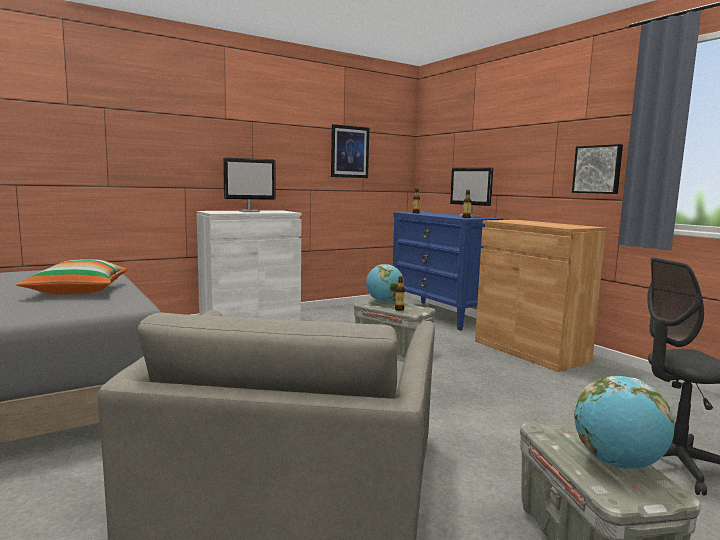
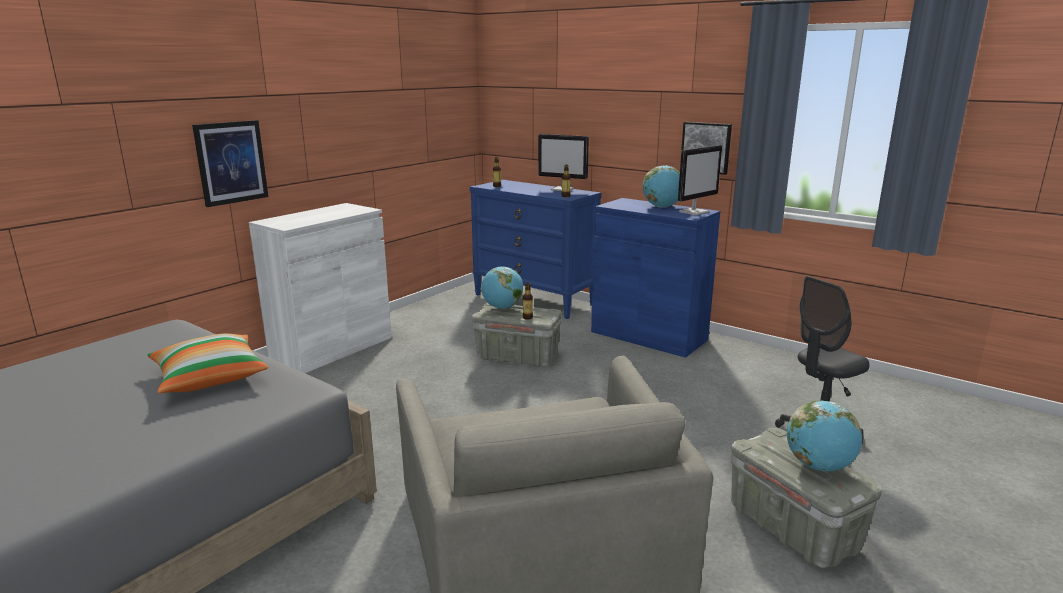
camera: 20 degrees left, 10 degrees up
monitor [223,157,276,212] -> monitor moved to [678,145,722,215]
picture [331,124,369,178] -> picture moved to [192,120,268,207]
brown cabinet [475,220,606,372] -> blue cabinet [591,198,720,358]
none -> globe [643,165,680,208]

